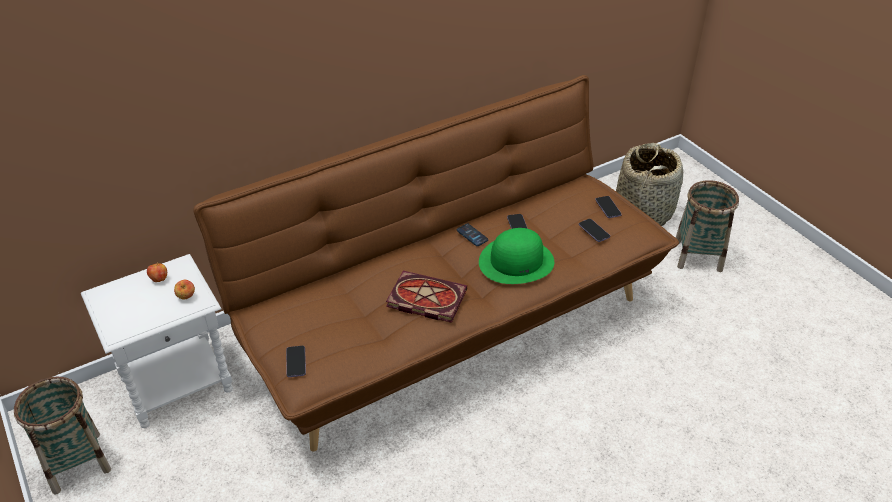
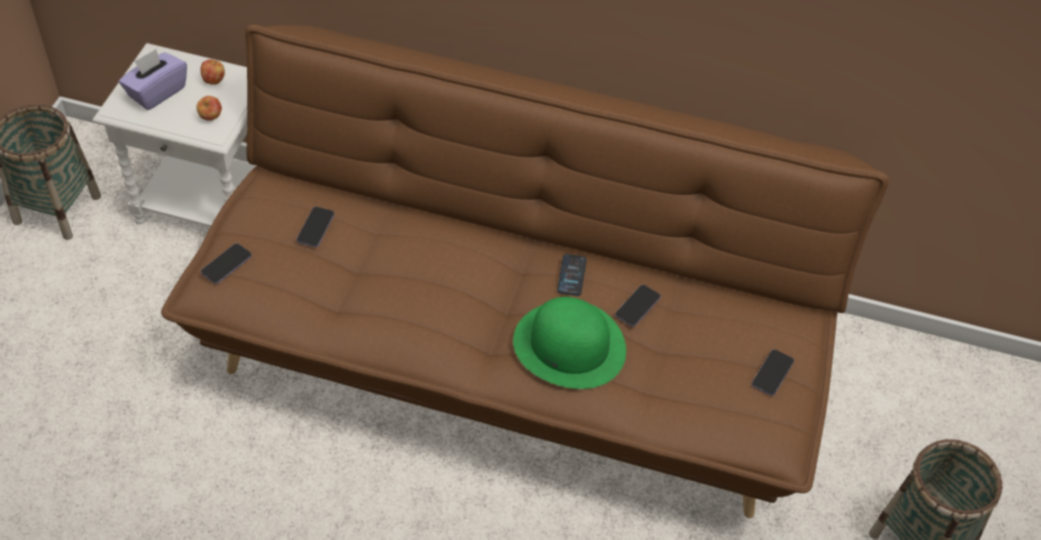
camera: 45 degrees right, 10 degrees up
book [386,271,467,323] -> none
phone [579,219,610,242] -> phone moved to [296,207,335,247]
basket [616,143,683,226] -> none
none -> purple tissue box [119,49,187,110]

